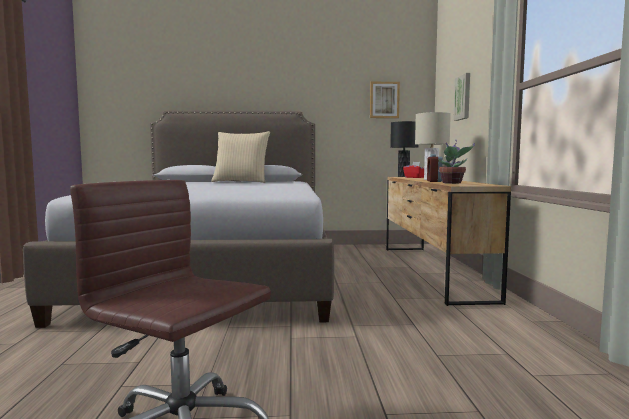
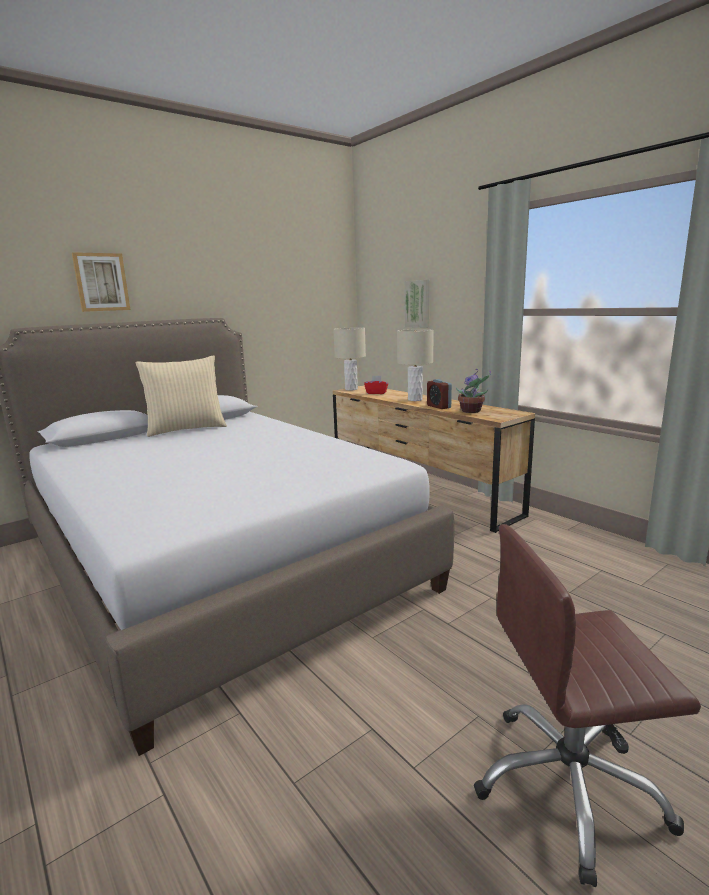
camera: 35 degrees left, 10 degrees up
picture [370,82,400,118] -> picture moved to [72,252,130,312]
black table lamp [390,121,419,177] -> beige table lamp [333,327,366,390]

